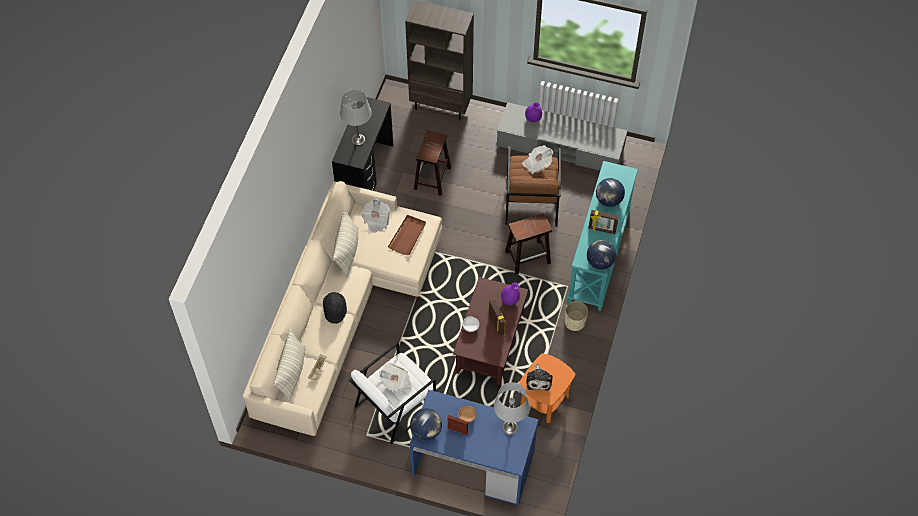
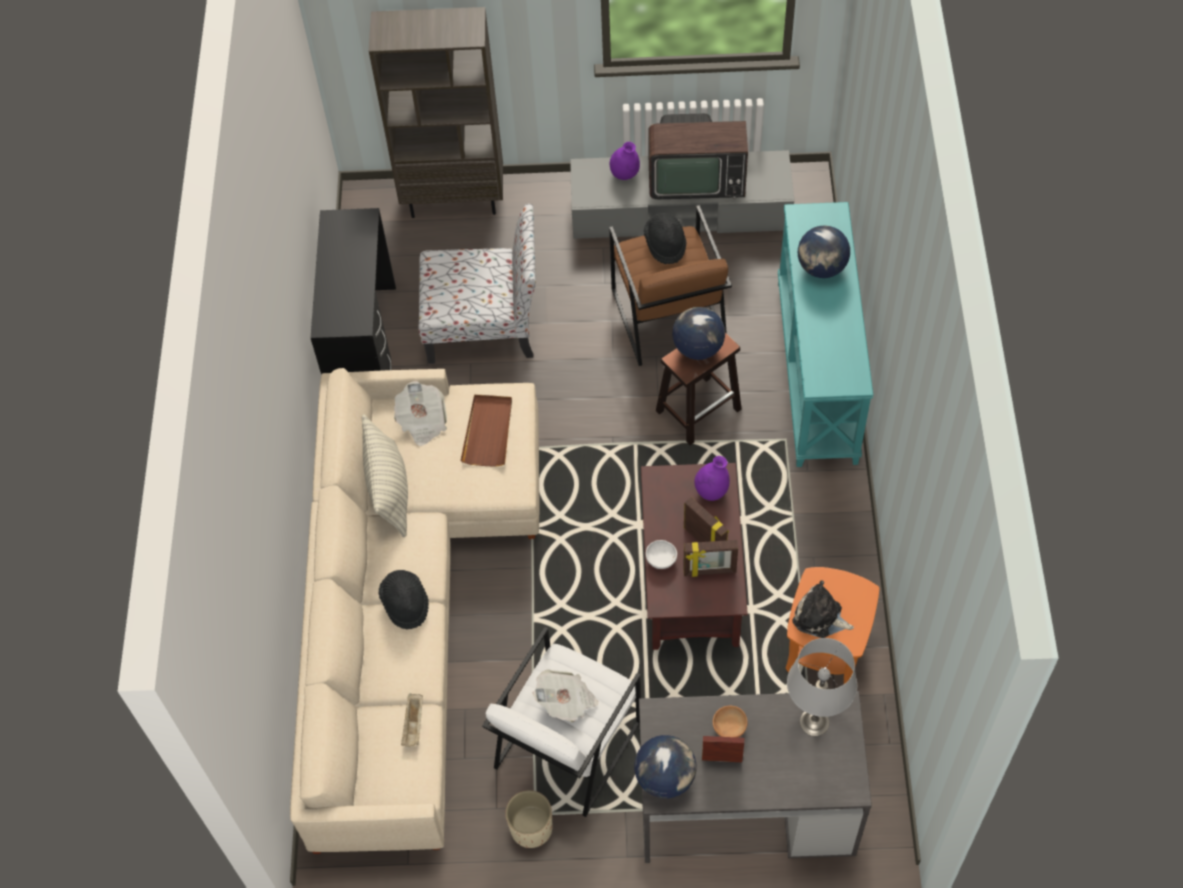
camera: 15 degrees left, 0 degrees up
pillow [274,329,306,402] -> none
grey table lamp [340,89,372,145] -> none
blue desk [410,390,538,505] -> grey desk [639,691,872,863]
brown stool [414,130,451,196] -> chair [418,204,536,364]
newspaper [522,145,553,174] -> black hat [644,213,687,264]
plush toy [526,363,553,391] -> plush toy turned 135 degrees clockwise [792,580,854,638]
beige planter [564,301,588,331] -> beige planter moved to [505,790,553,848]
globe [587,240,616,270] -> globe moved to [672,307,725,360]
picture frame [588,210,619,234] -> picture frame moved to [683,540,738,577]
none -> television [648,114,748,199]

